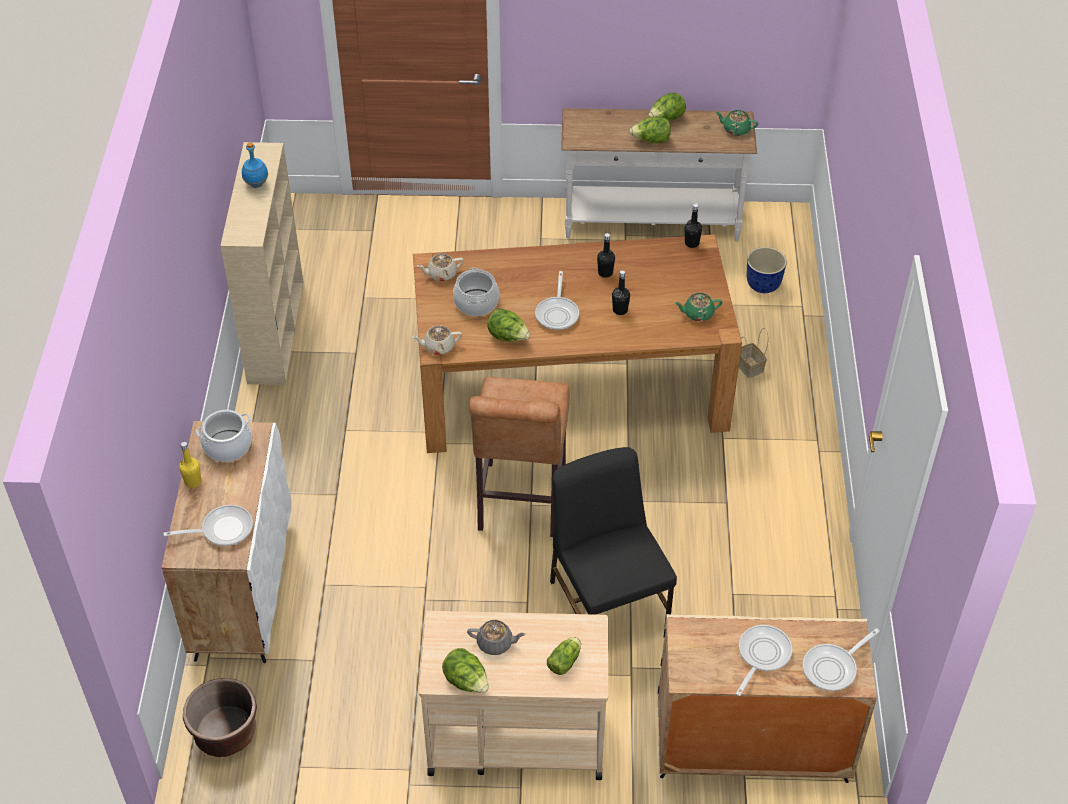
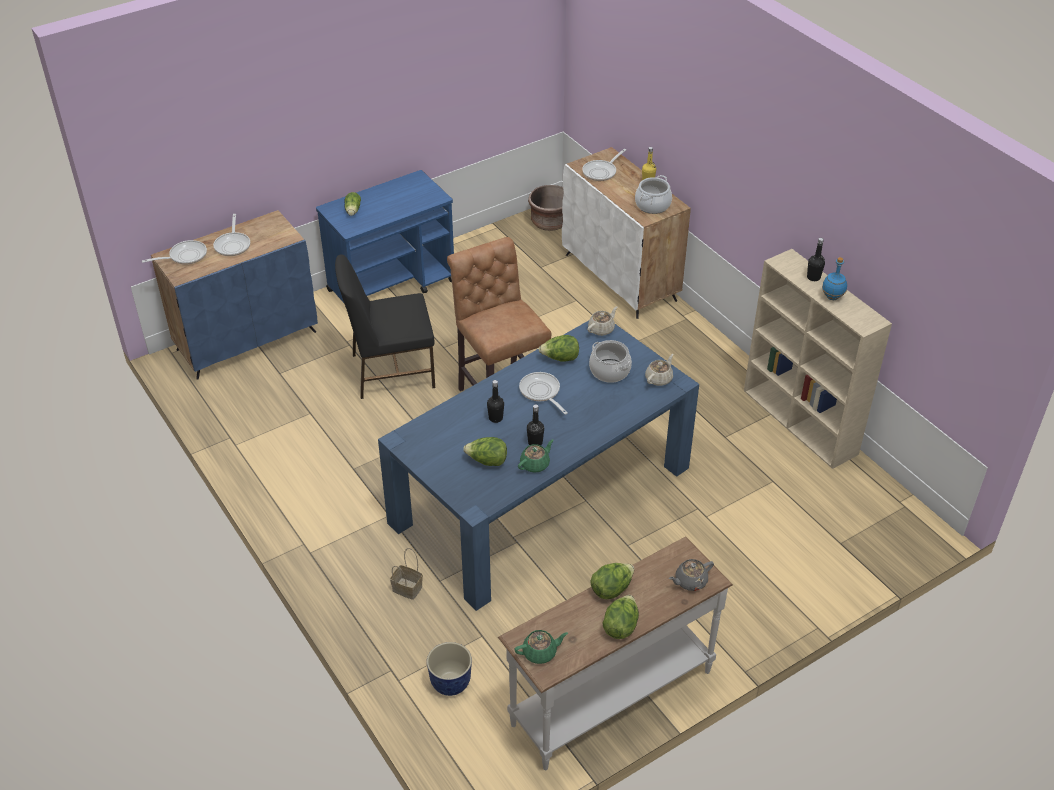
camera: 145 degrees right, 5 degrees down
brown dining table [413,234,742,453] -> blue dining table [378,320,699,611]
beige cart [419,611,608,780] -> blue cart [316,170,454,303]
lettuce [442,648,489,693] -> lettuce moved to [463,437,507,466]
grey teapot [467,620,525,655] -> grey teapot moved to [669,559,714,591]
black chair [550,447,677,627] -> black chair turned 135 degrees clockwise [335,254,435,399]
beige cabinet [658,614,877,783] -> blue cabinet [151,210,318,380]
green teapot [675,293,723,321] -> green teapot moved to [518,439,554,473]
black bottle [685,204,702,248] -> black bottle moved to [807,238,825,281]
frying pan [802,628,880,691] -> frying pan turned 45 degrees clockwise [142,240,207,265]

